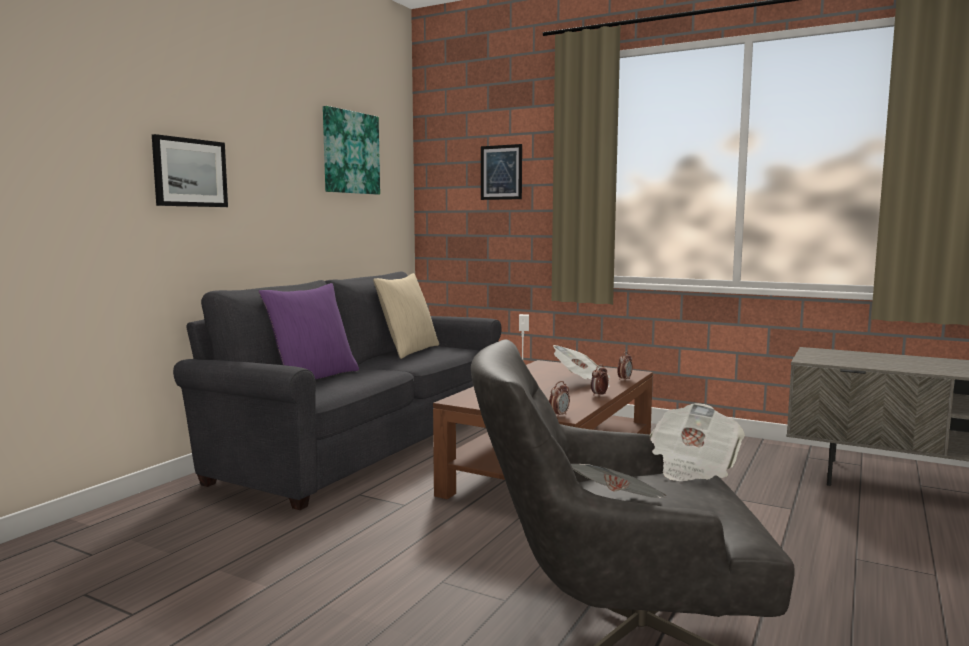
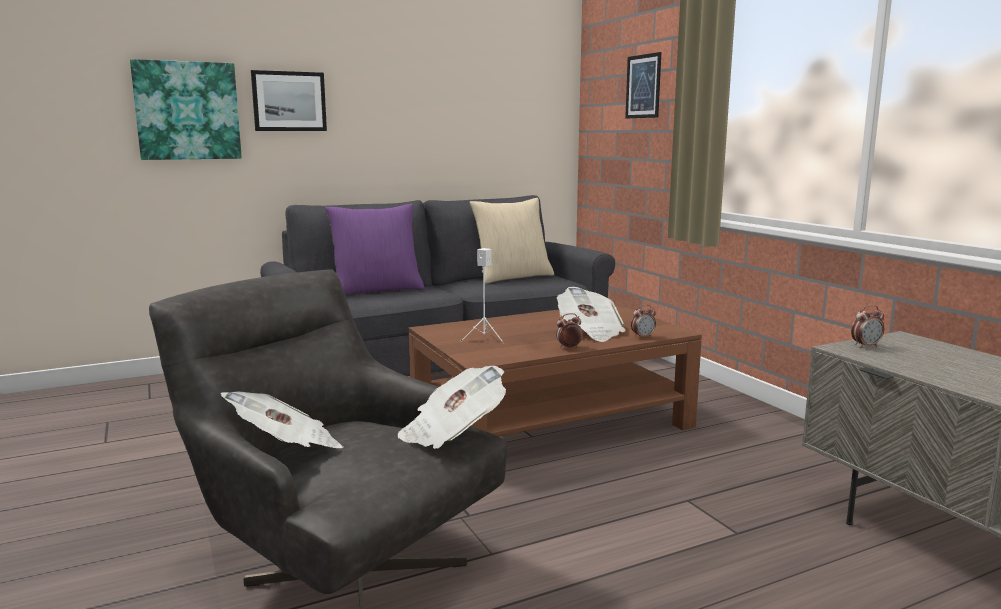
camera: 35 degrees right, 5 degrees up
picture [323,106,380,195] -> picture moved to [130,59,242,160]
alarm clock [549,381,570,418] -> alarm clock moved to [851,305,884,348]

